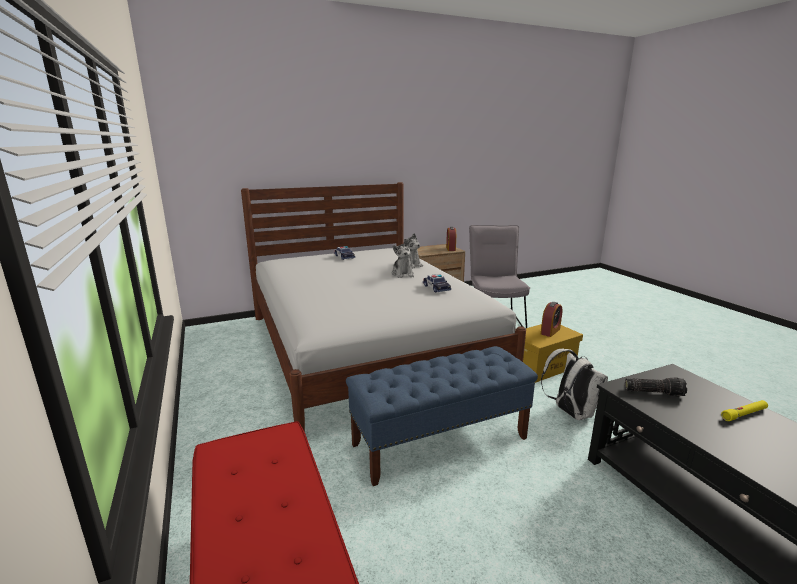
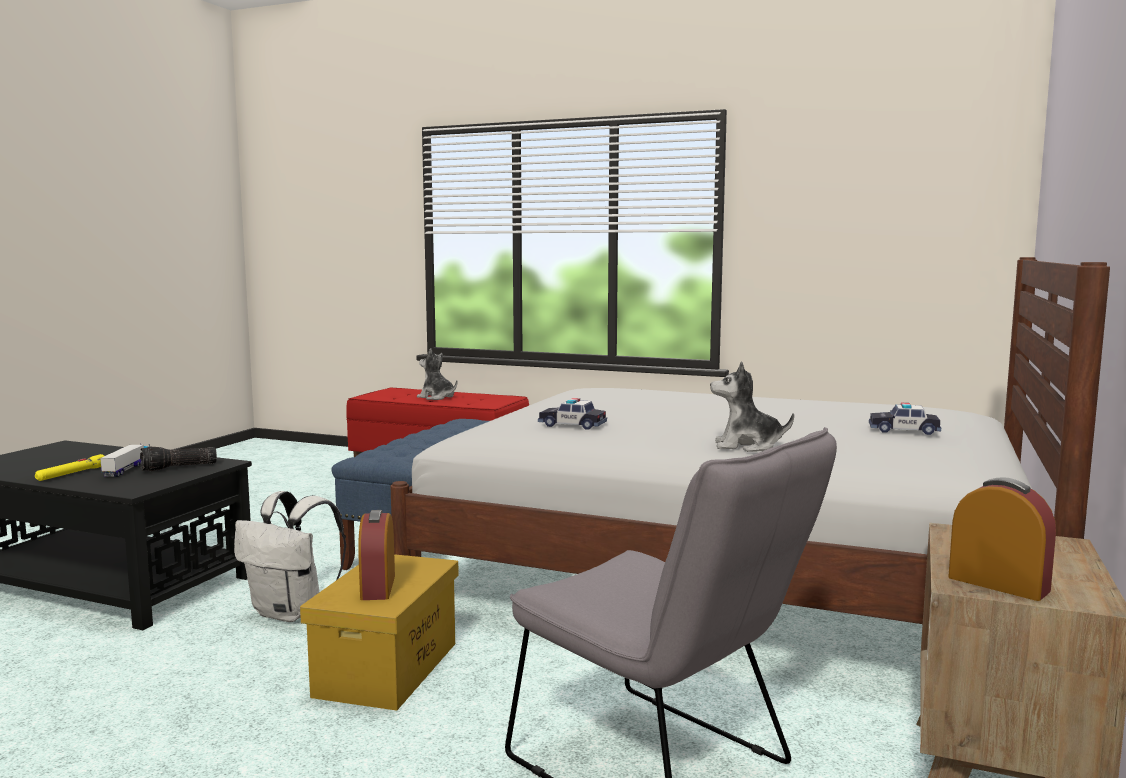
camera: 135 degrees right, 10 degrees down
plush toy [392,240,414,278] -> plush toy moved to [417,348,458,400]
none -> toy truck [100,444,150,477]

